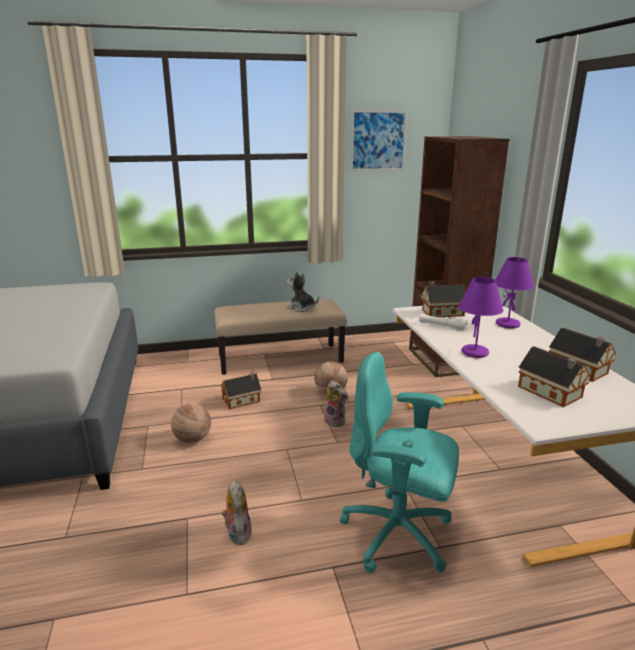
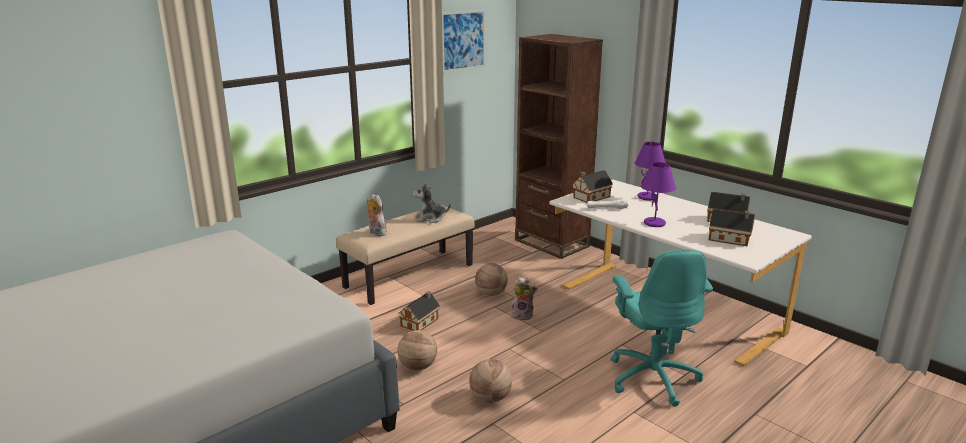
camera: 30 degrees left, 0 degrees up
plush toy [221,480,252,545] -> plush toy moved to [367,194,387,236]
turquoise office chair [340,352,459,573] -> turquoise office chair turned 90 degrees counterclockwise [611,250,713,407]
none -> basketball [469,359,512,403]

